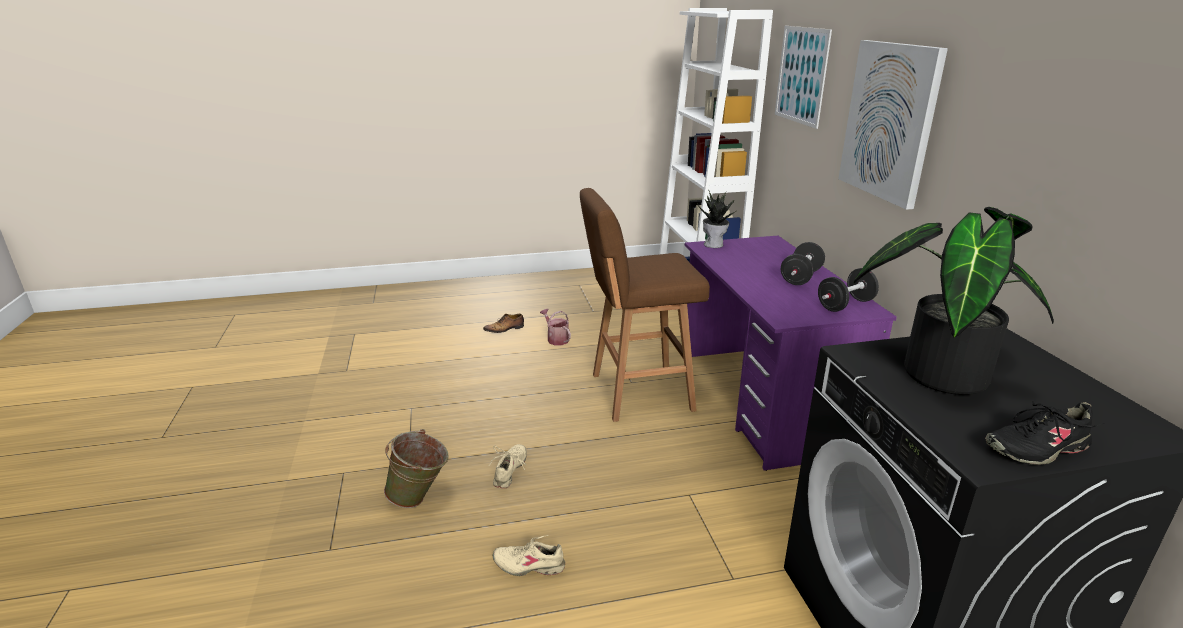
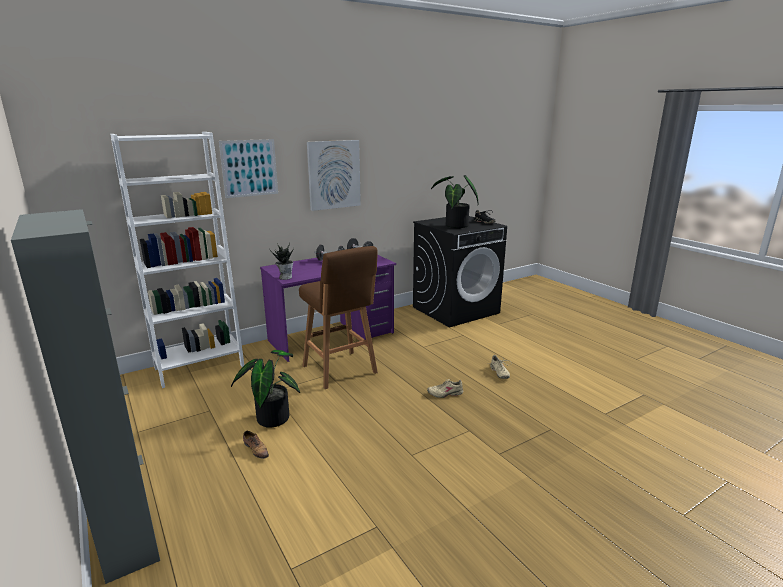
camera: 110 degrees left, 5 degrees down
green bucket [384,429,449,508] -> none
watering can [540,309,571,345] -> potted plant [231,350,300,427]
none -> grey cabinet [11,209,160,584]

